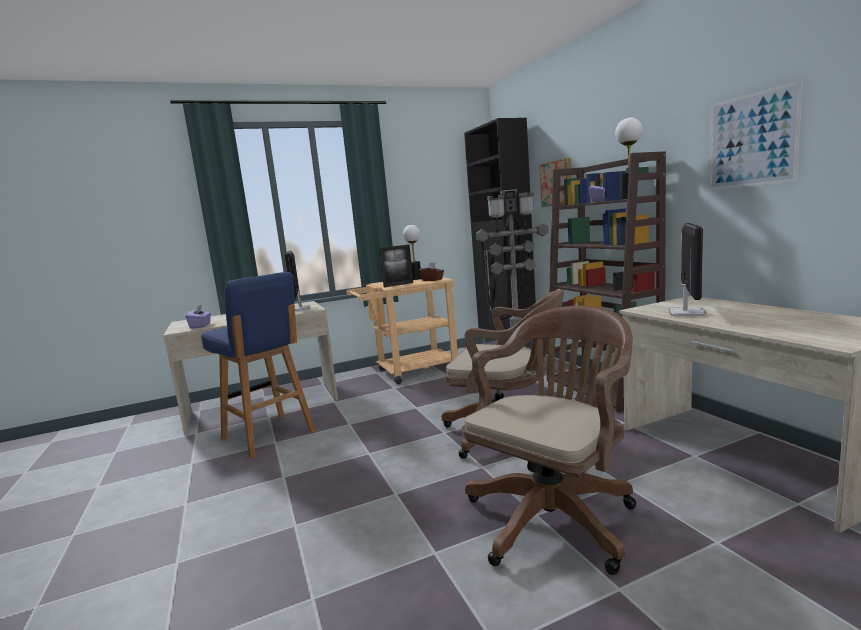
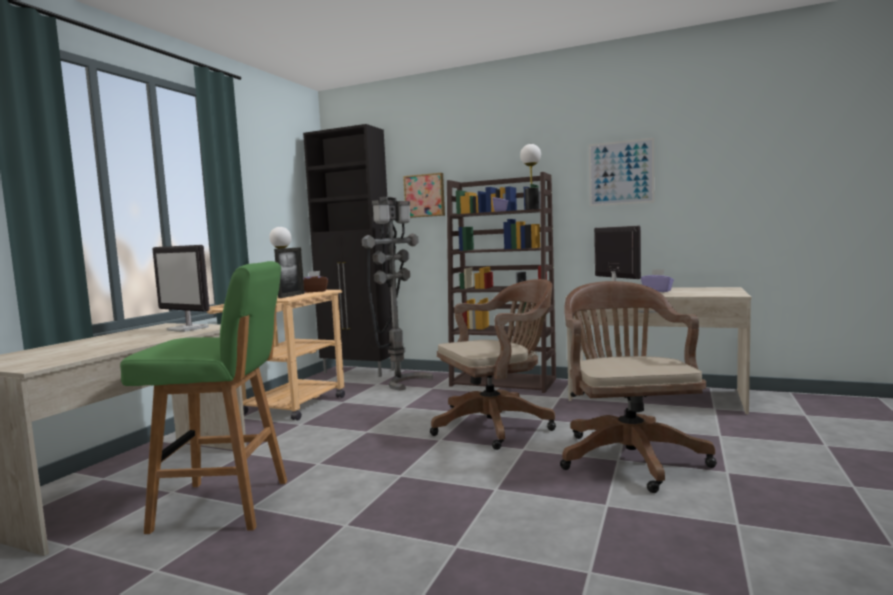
camera: 45 degrees left, 5 degrees down
purple tissue box [186,305,211,329] -> purple tissue box moved to [641,269,674,292]
blue stool [201,272,316,458] -> green stool [120,261,287,534]

